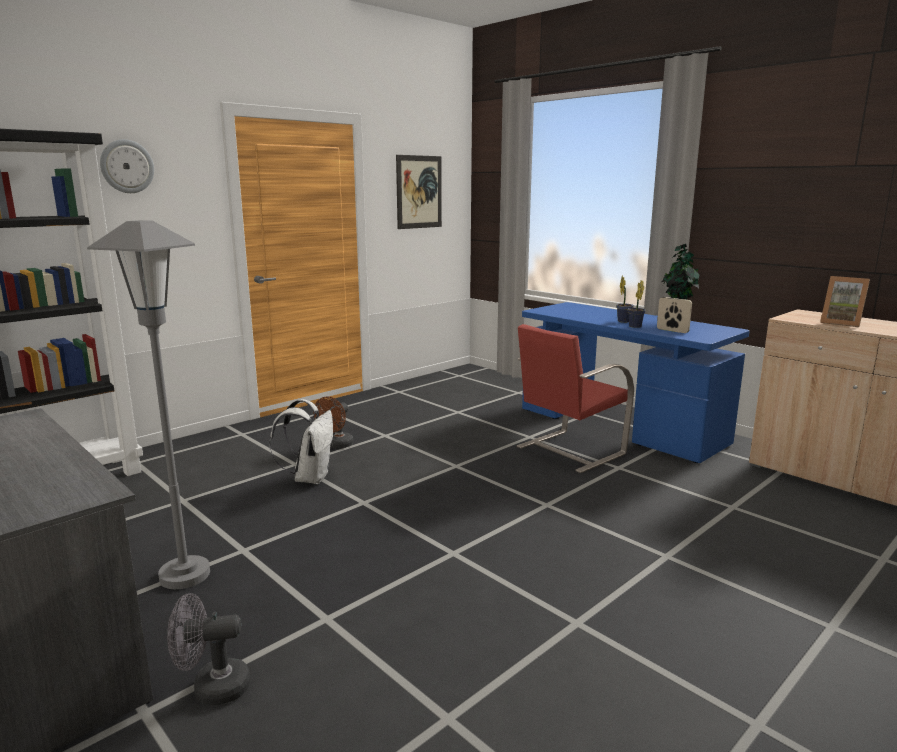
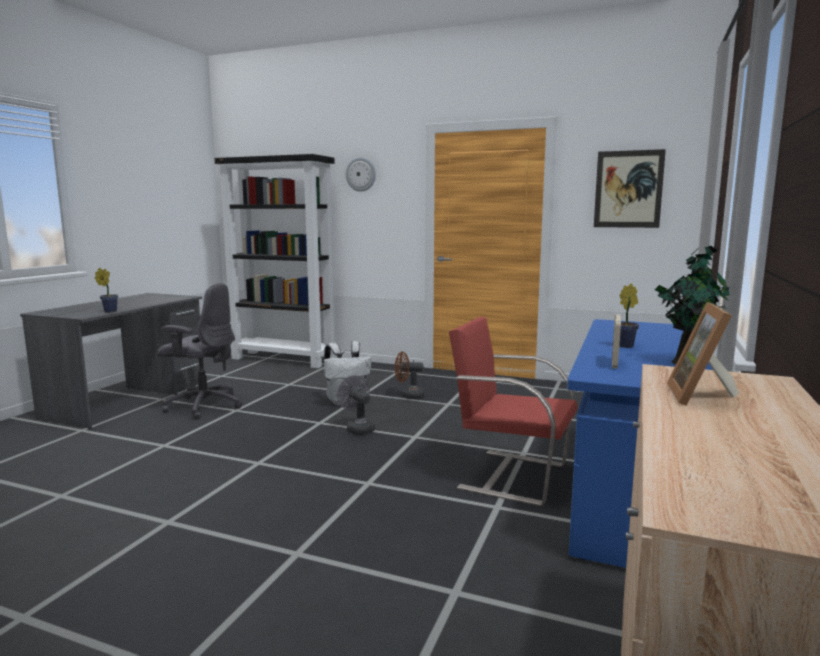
camera: 65 degrees right, 5 degrees down
grey floor lamp [87,220,210,589] -> grey office chair [157,283,242,420]
grey fan [167,593,250,705] -> grey fan moved to [337,375,375,435]
potted plant [628,280,646,328] -> potted plant moved to [95,268,118,313]

